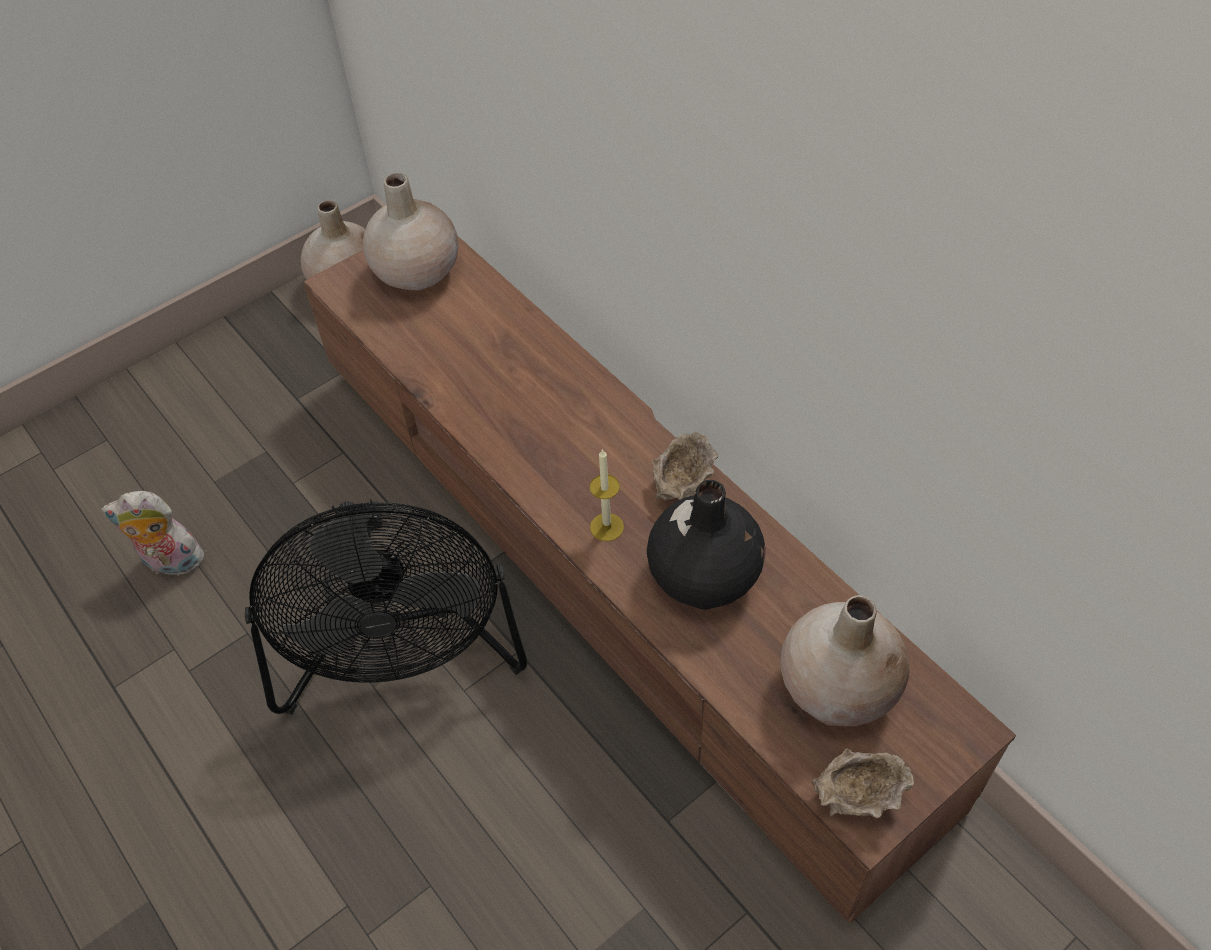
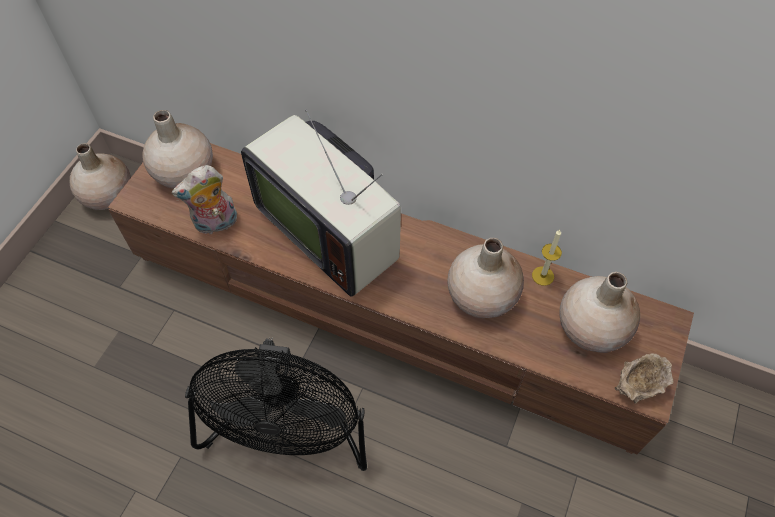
camera: 30 degrees left, 5 degrees up
plush toy [101,491,204,576] -> plush toy moved to [172,165,237,234]
black fan [245,499,527,715] -> black fan turned 45 degrees clockwise [185,337,367,471]
candle [589,449,624,542] -> candle moved to [532,230,562,286]
black vase [647,480,766,610] -> beige vase [447,238,524,318]
beige bowl [651,432,718,501] -> none
none -> television [241,109,401,297]

